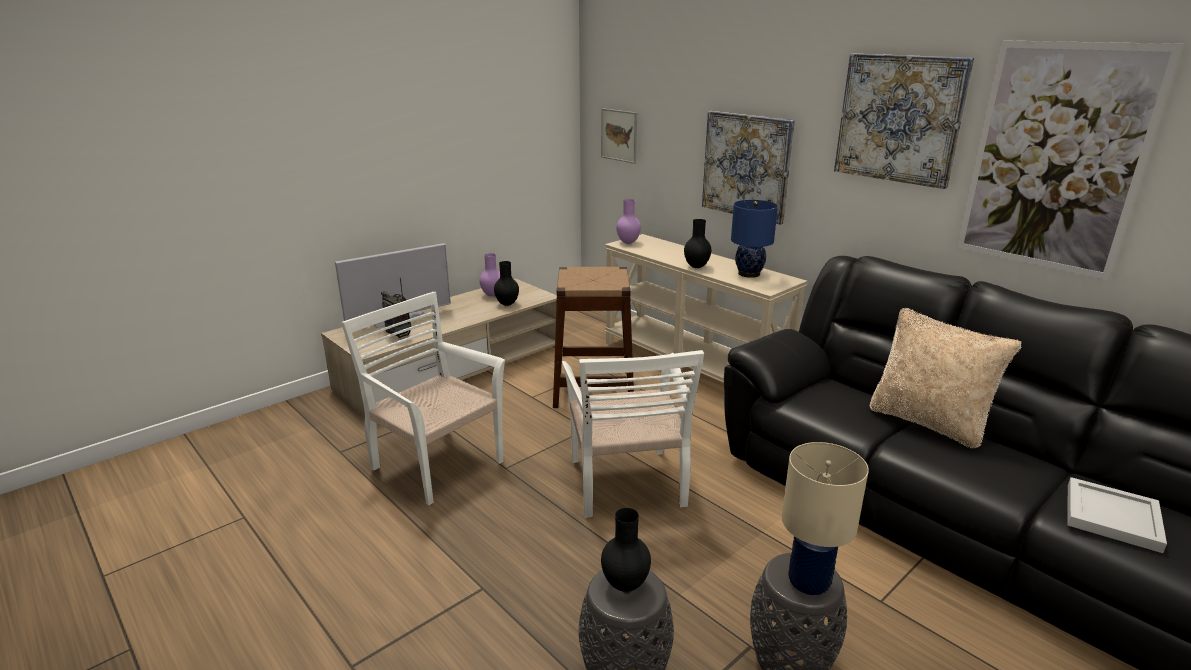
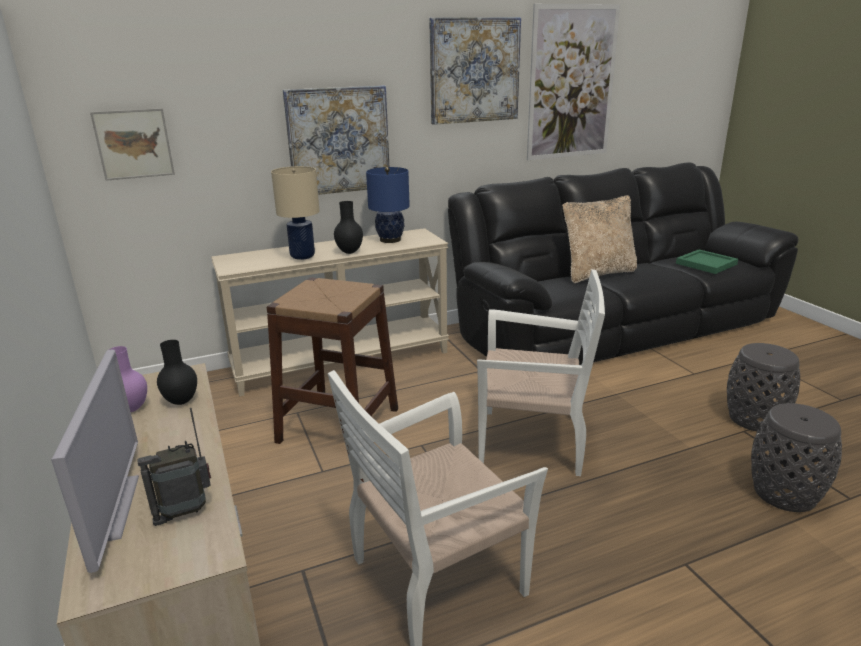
camera: 70 degrees left, 0 degrees up
black vase [601,508,651,592] -> none
purple vase [616,199,641,244] -> none
beige table lamp [782,442,869,595] -> beige table lamp moved to [271,166,320,260]
white tray [1068,477,1167,553] -> green tray [676,250,738,274]

